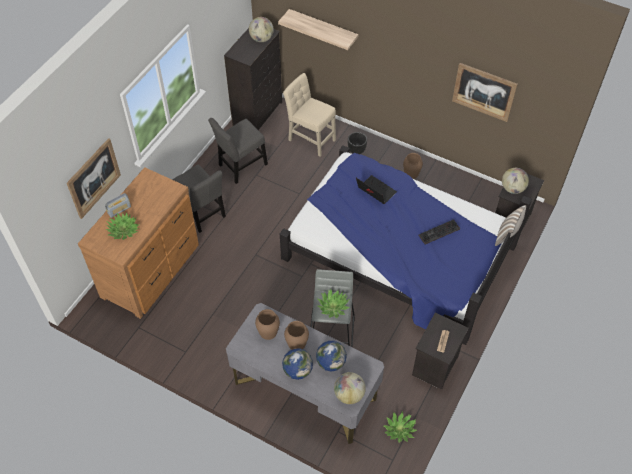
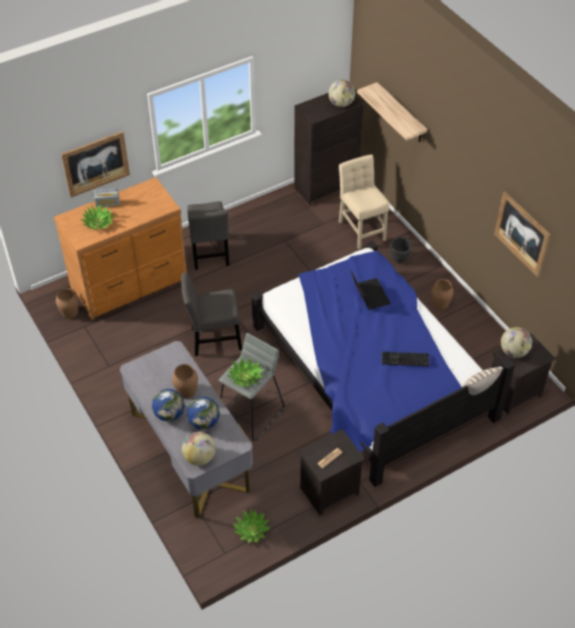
camera: 30 degrees right, 5 degrees down
grey chair [208,118,268,184] -> grey chair moved to [181,273,242,356]
brown vase [255,309,280,340] -> brown vase moved to [56,288,79,319]

